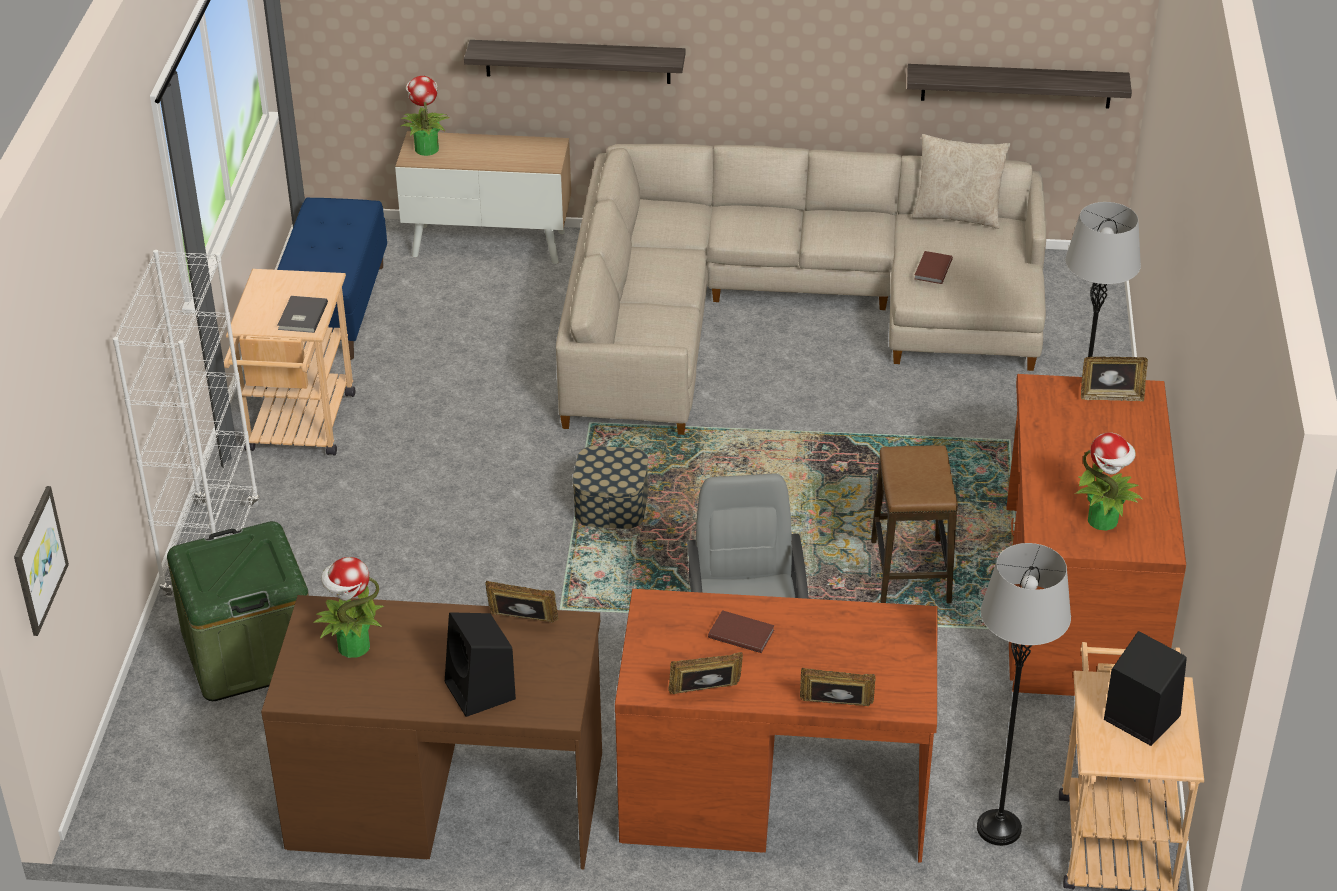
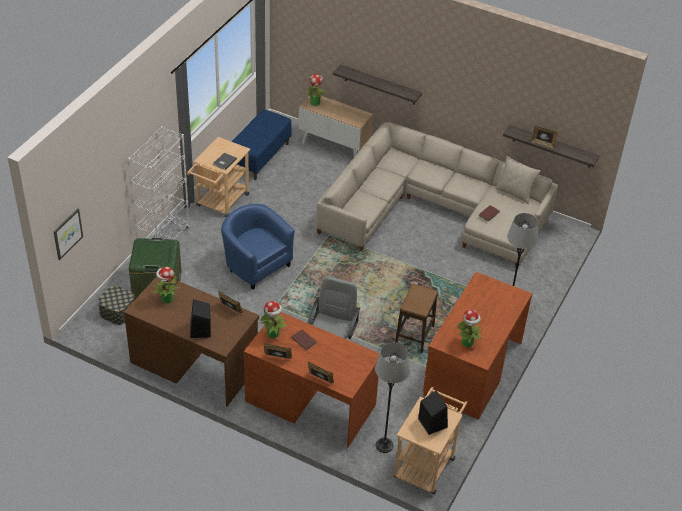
camera: 20 degrees right, 5 degrees up
storage box [572,446,648,529] -> storage box moved to [98,285,134,325]
picture frame [1081,357,1148,401] -> picture frame moved to [531,126,558,149]
none -> blue armchair [221,204,295,290]
none -> potted plant [260,301,287,338]

